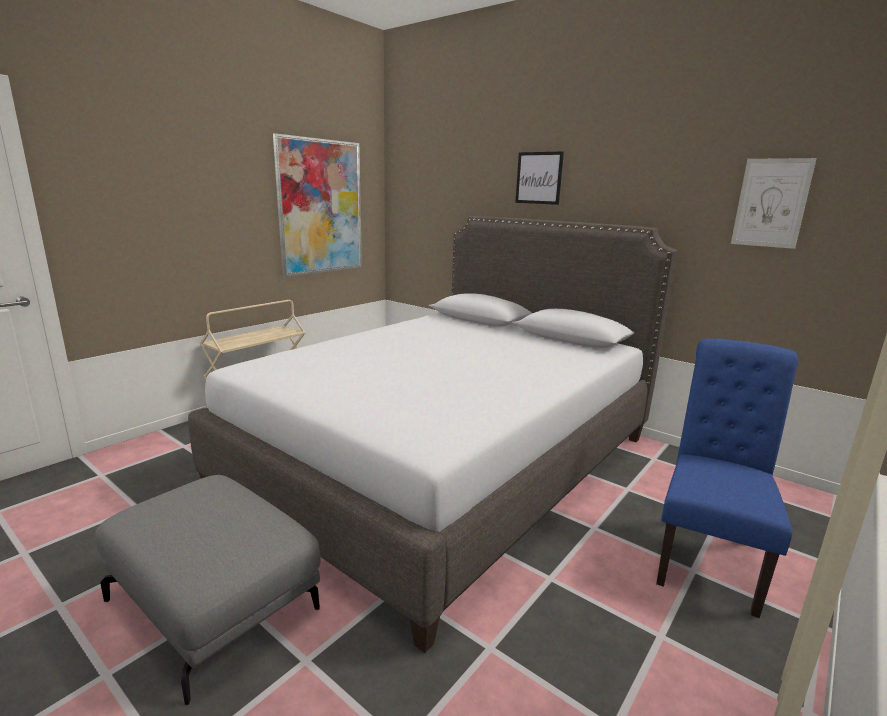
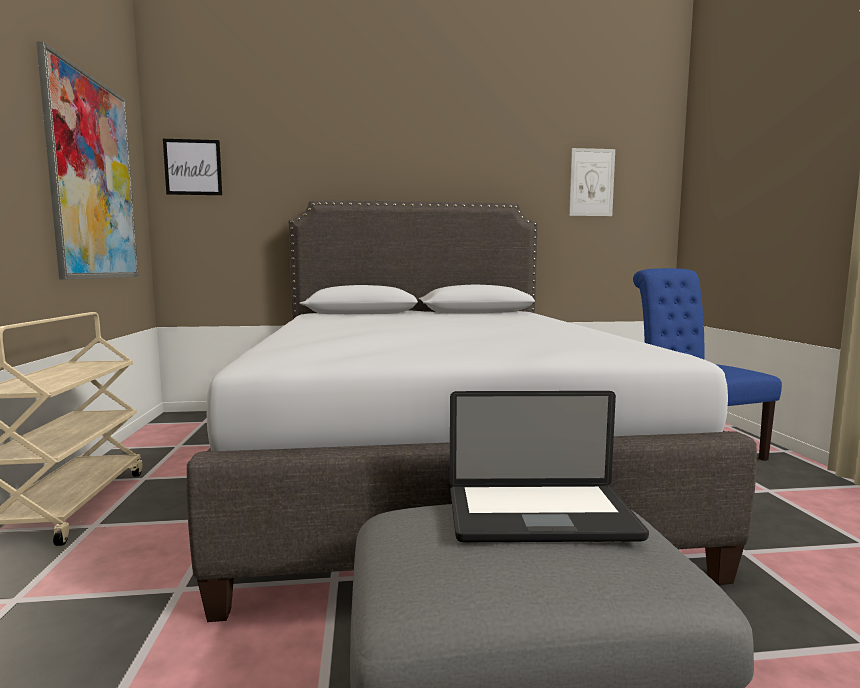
camera: 45 degrees left, 10 degrees down
picture [515,151,564,205] -> picture moved to [163,139,222,195]
none -> laptop [450,391,649,542]

